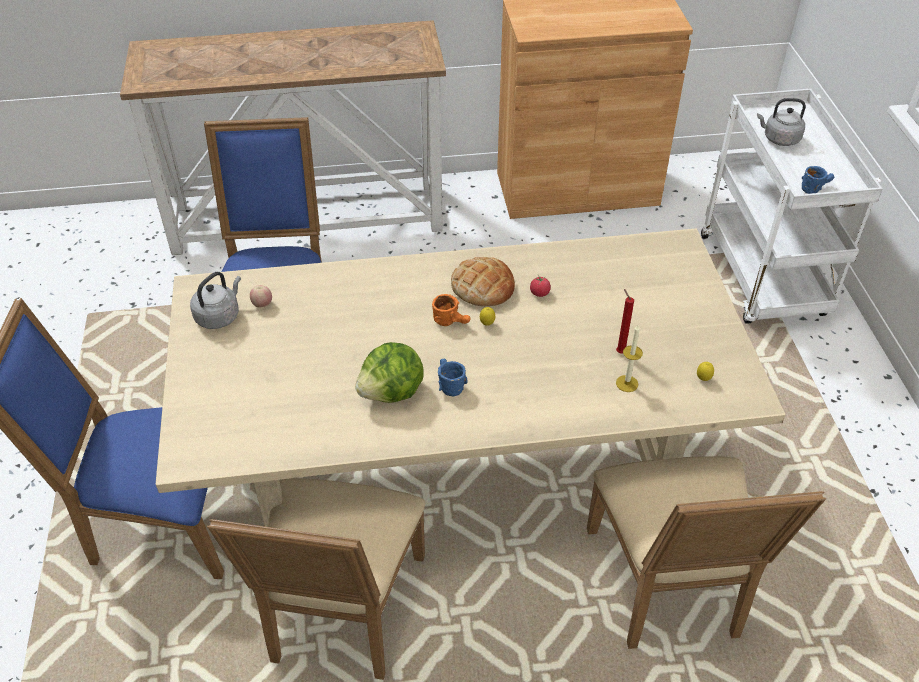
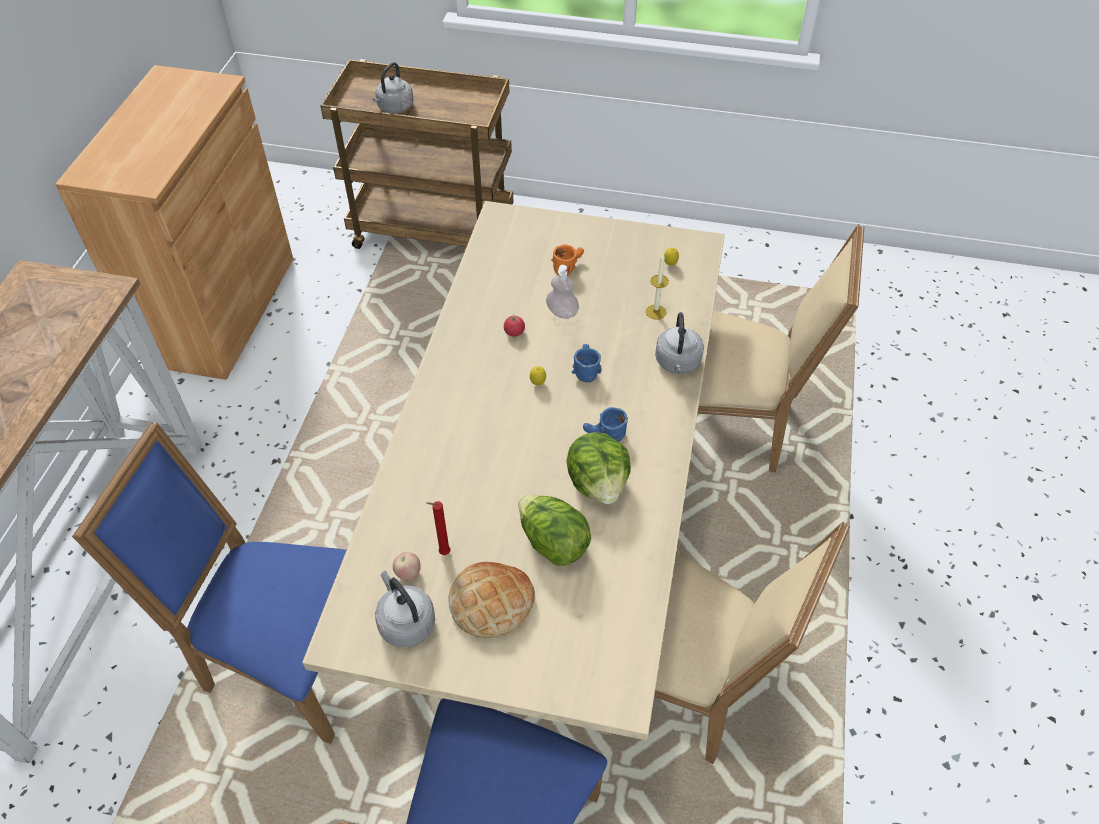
camera: 70 degrees left, 5 degrees up
orange mug [432,294,470,326] -> orange mug moved to [551,245,584,276]
bread [451,257,515,306] -> bread moved to [448,562,535,638]
red candle [616,289,634,354] -> red candle moved to [426,501,450,555]
white cart [701,89,883,324] -> brown cart [320,59,513,252]
blue mug [802,166,834,194] -> blue mug moved to [572,344,601,382]
none -> lettuce [519,494,591,566]
none -> soap dispenser [546,265,579,319]
none -> grey kettle [655,312,704,374]

